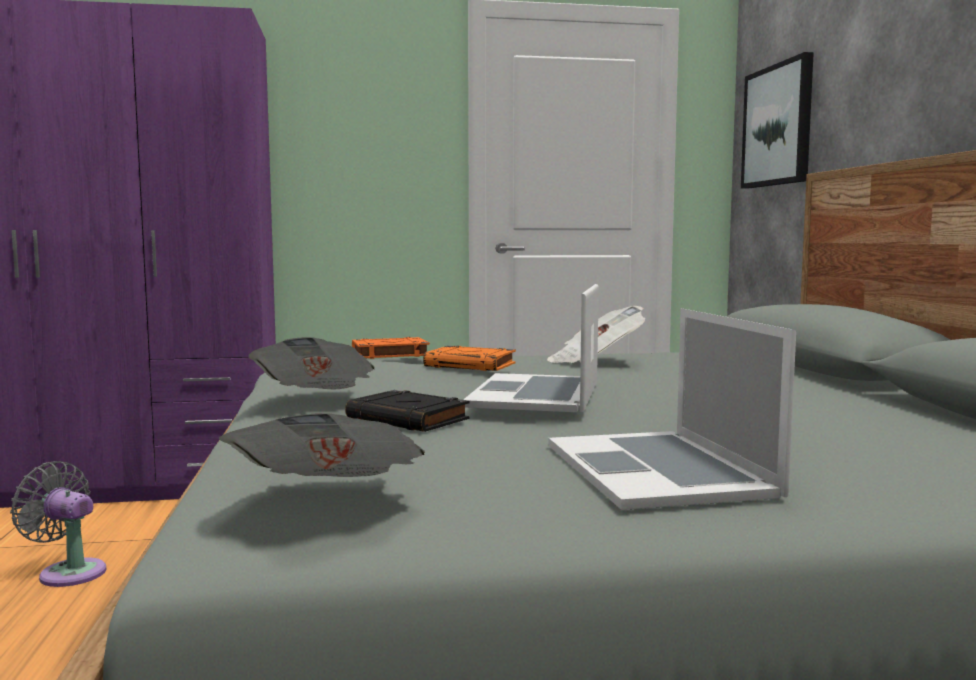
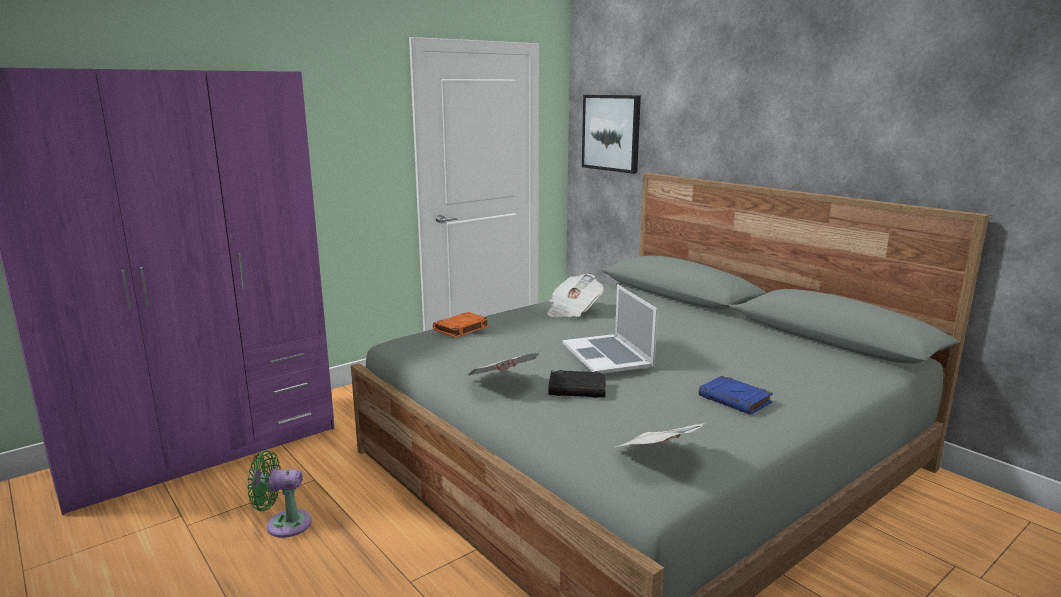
camera: 30 degrees left, 10 degrees up
grey fan [10,461,106,587] -> green fan [247,450,312,538]
orange book [423,346,516,371] -> none
laptop [548,308,796,510] -> blue book [699,376,773,415]

